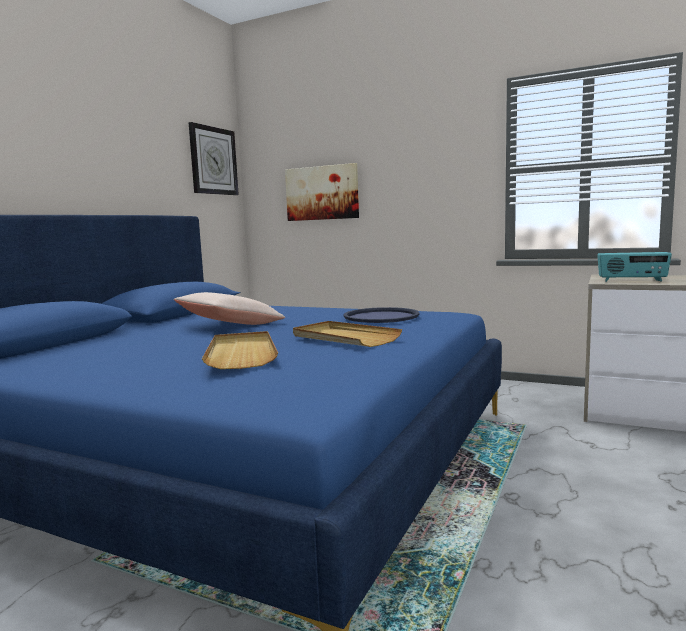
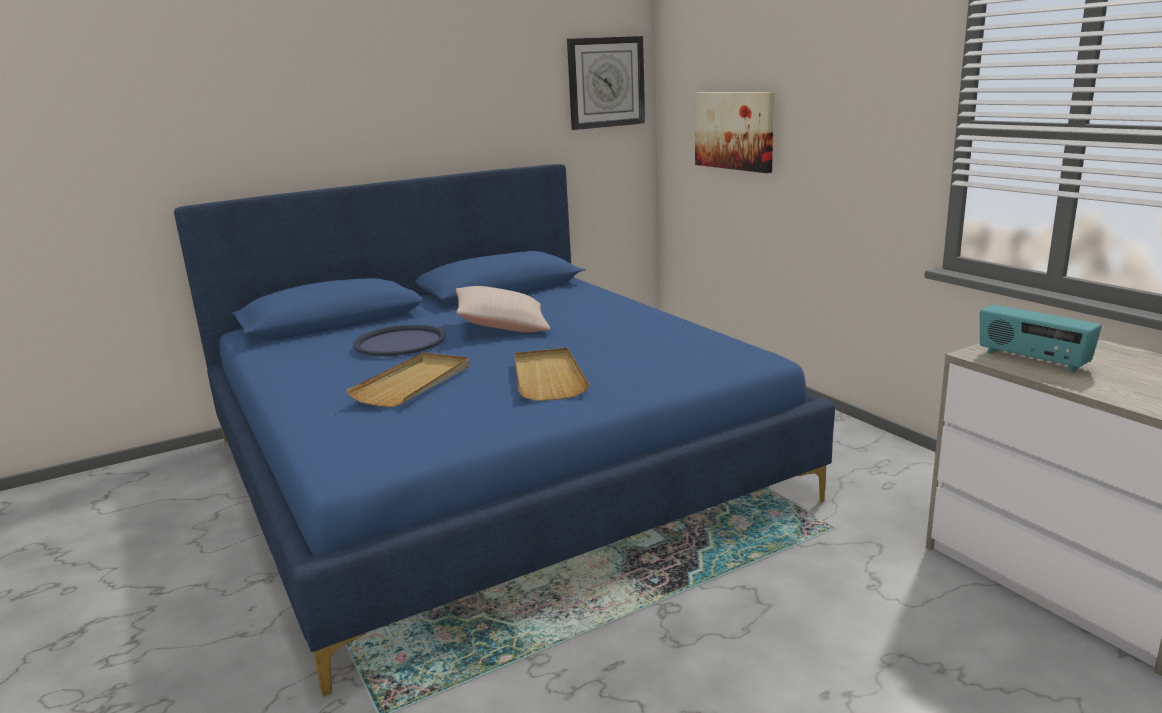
camera: 35 degrees right, 10 degrees up
blue tray [343,307,419,323] -> blue tray moved to [353,325,446,356]

